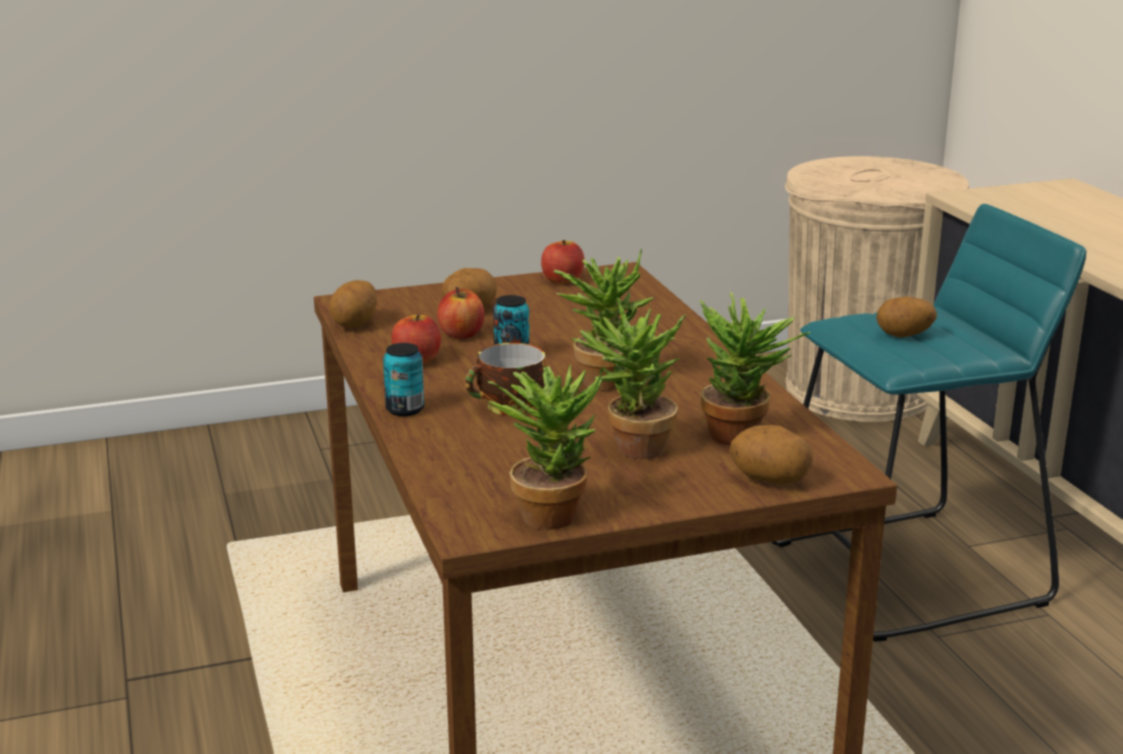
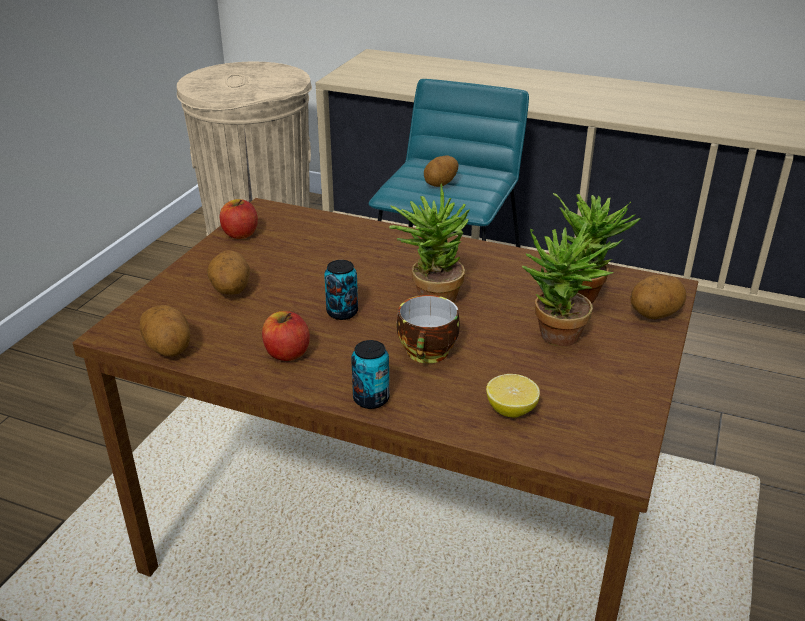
camera: 50 degrees left, 10 degrees up
apple [437,287,484,339] -> none
potted plant [488,364,603,530] -> none
none -> lemon [486,374,540,417]

